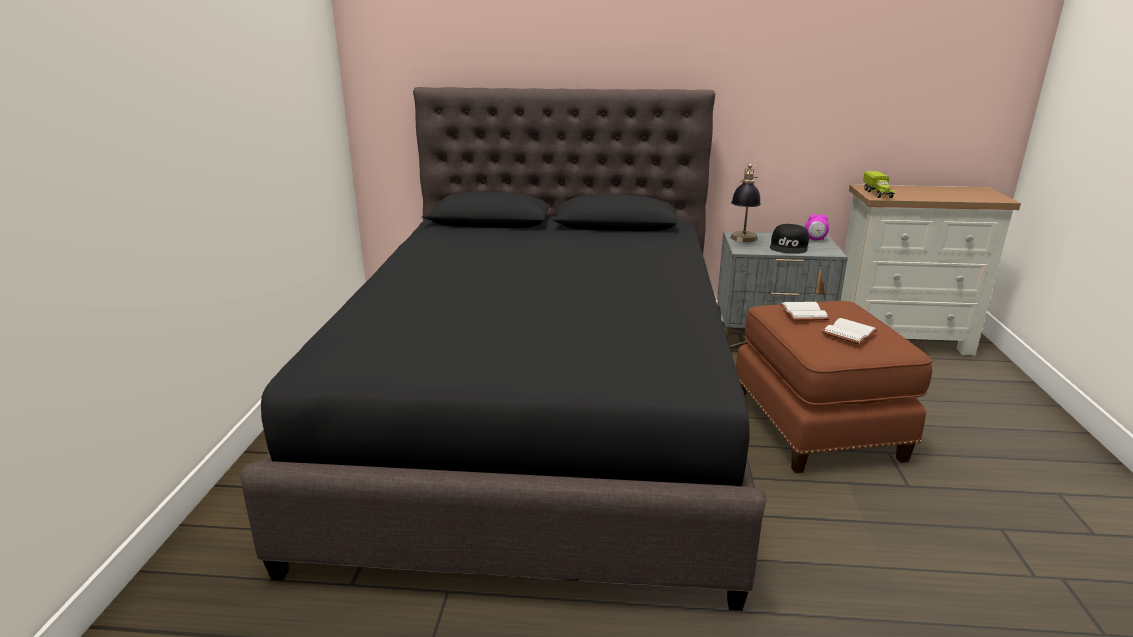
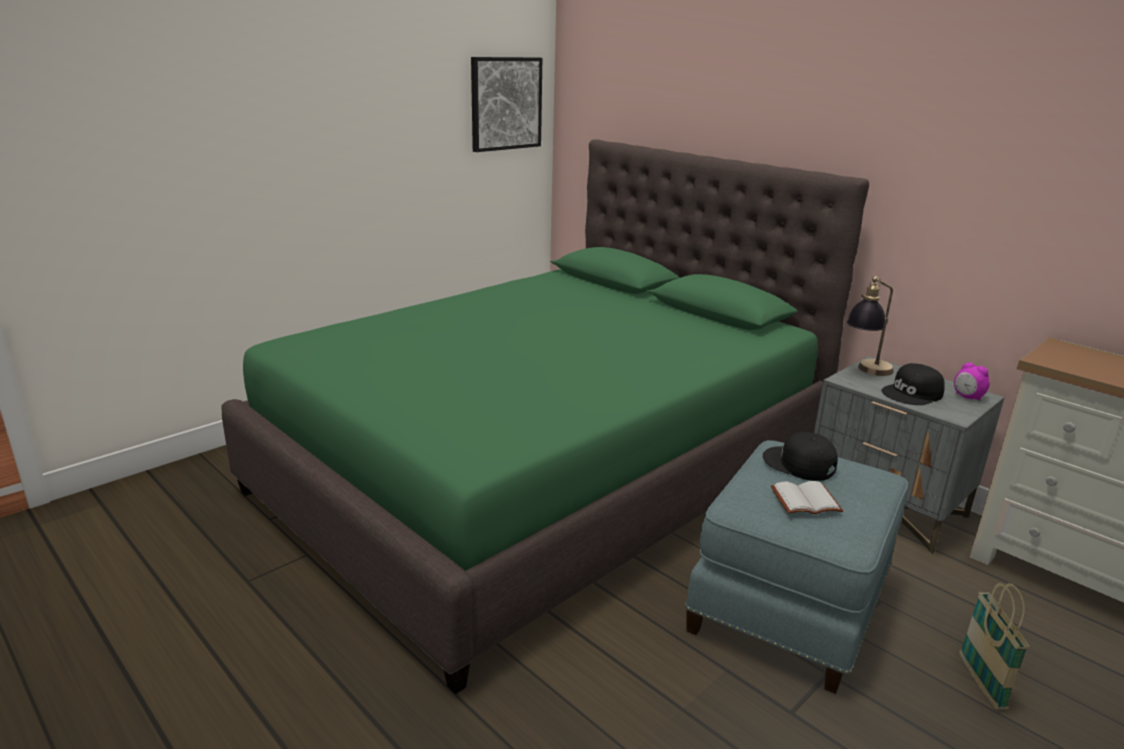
camera: 40 degrees right, 0 degrees up
black bed [240,87,766,611] -> green bed [221,139,869,694]
brown ottoman [736,301,932,473] -> blue ottoman [685,440,908,694]
white book [780,302,830,321] -> black cap [763,432,838,481]
toy truck [863,171,895,198] -> none
none -> picture [471,57,542,152]
none -> basket [960,583,1029,709]

